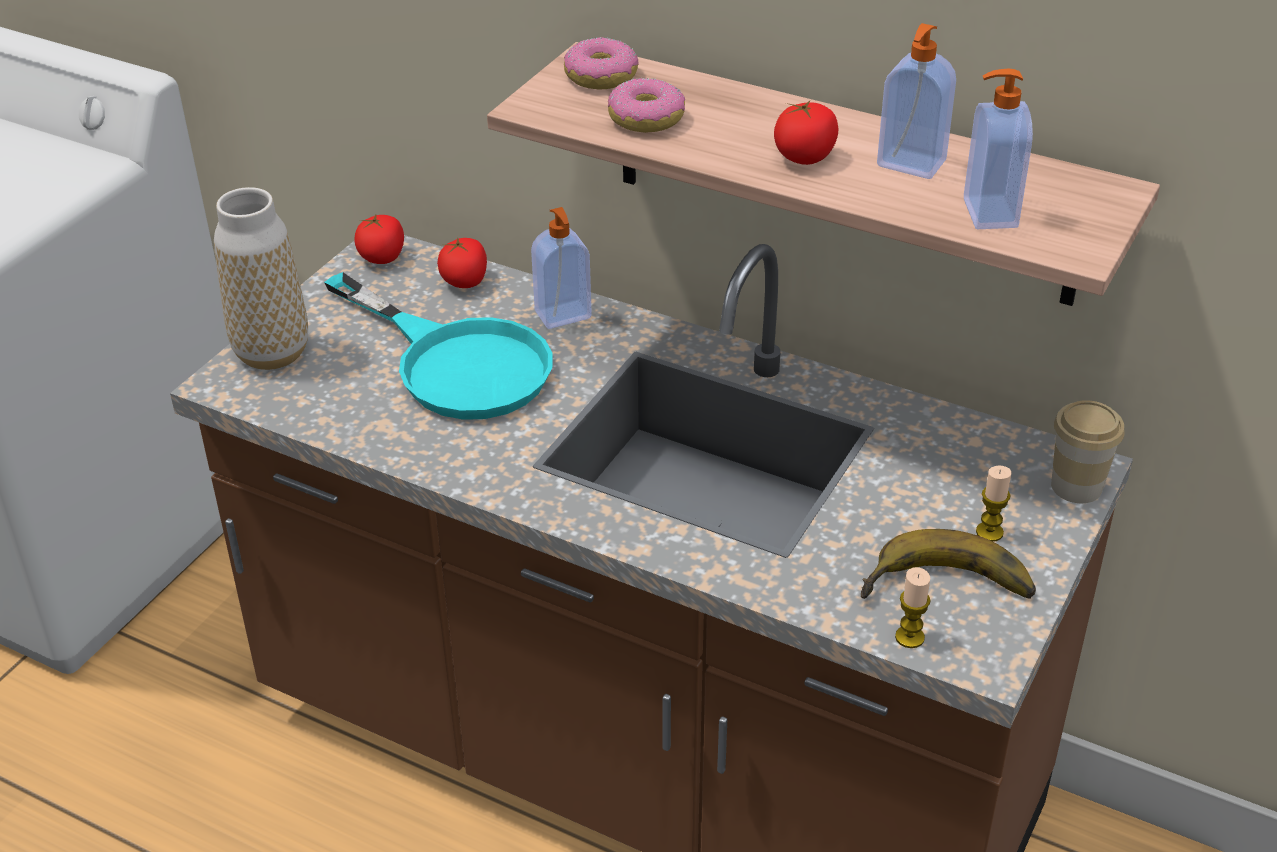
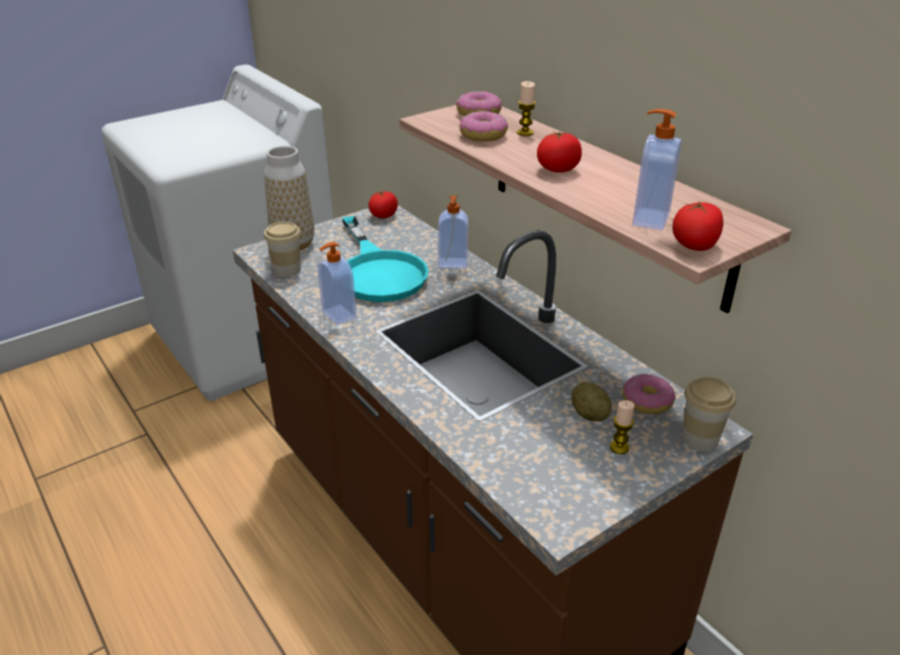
camera: 25 degrees right, 5 degrees down
tomato [437,238,487,288] -> tomato moved to [673,201,723,251]
banana [861,529,1036,599] -> none
soap dispenser [877,23,956,179] -> soap dispenser moved to [318,242,357,325]
candle [895,567,931,648] -> candle moved to [517,81,536,136]
none -> cup [264,222,301,277]
none -> potato [572,382,612,421]
none -> donut [623,374,675,414]

